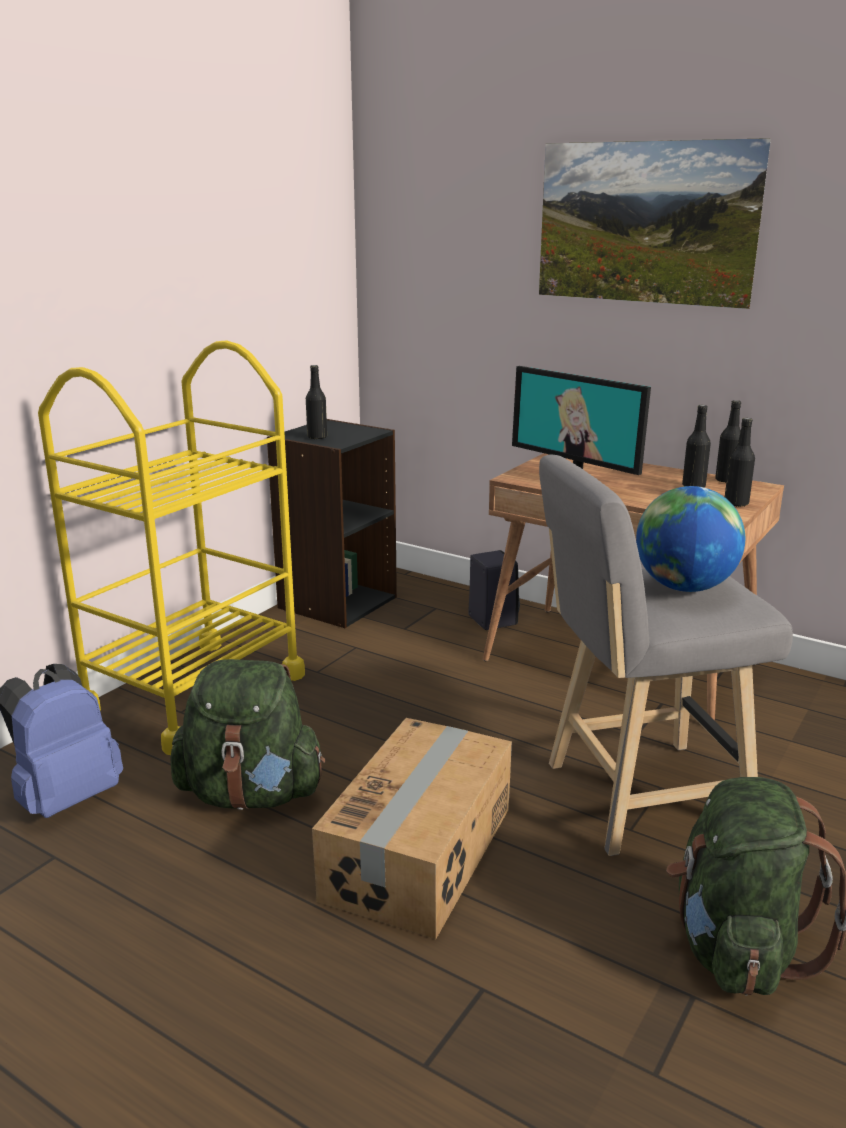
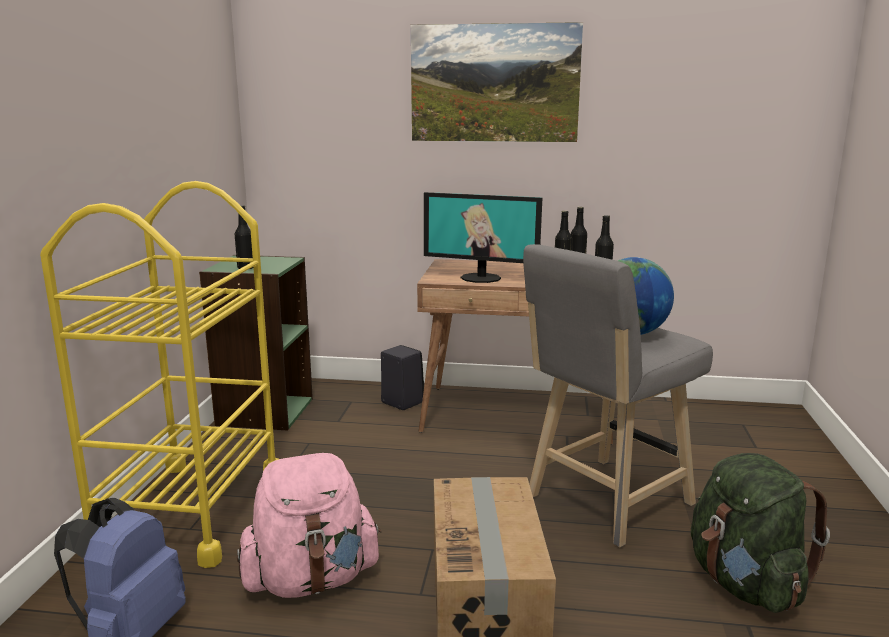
camera: 25 degrees left, 5 degrees down
green backpack [170,659,325,810] -> pink backpack [237,453,381,598]
black bookcase [267,419,397,628] -> green bookcase [199,255,313,431]

